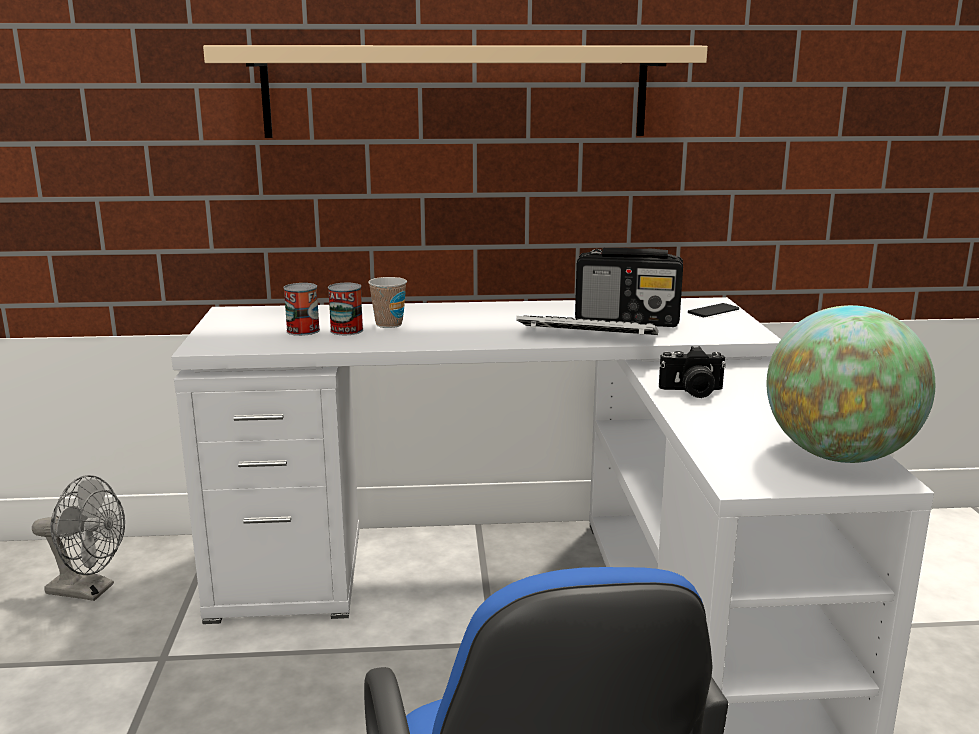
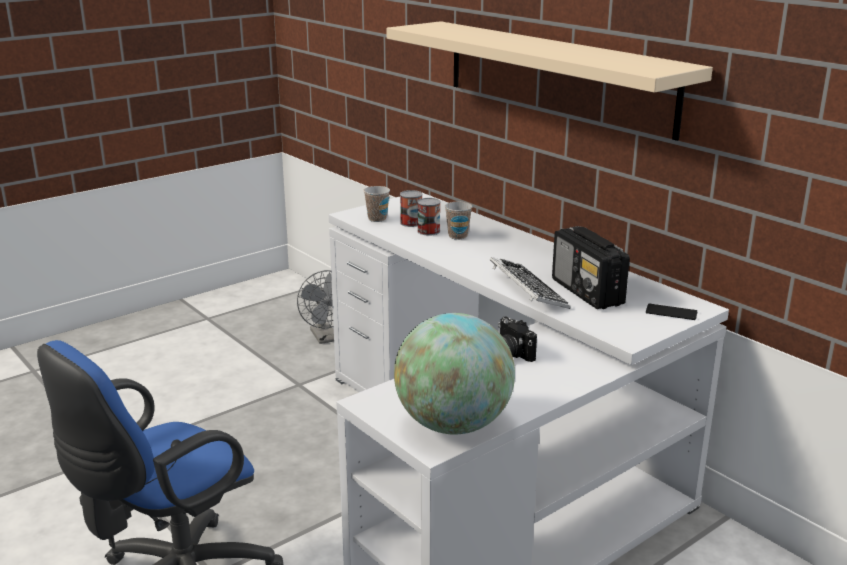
camera: 55 degrees right, 5 degrees up
none -> cup [363,186,390,222]

